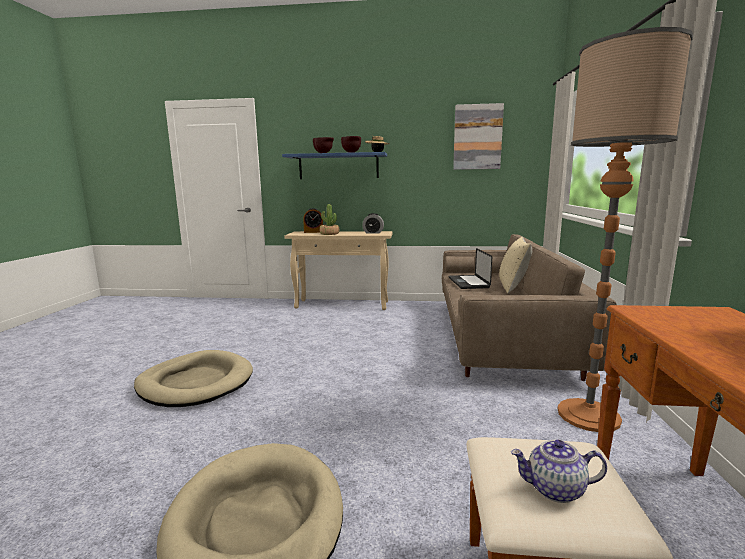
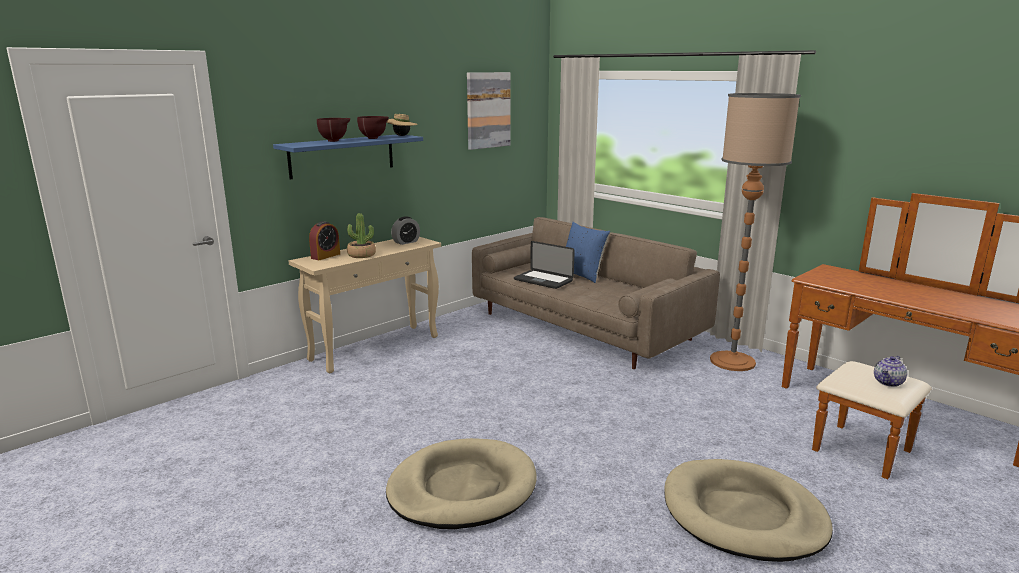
camera: 50 degrees left, 5 degrees up
beige pillow [499,237,532,294] -> blue pillow [566,222,610,283]

